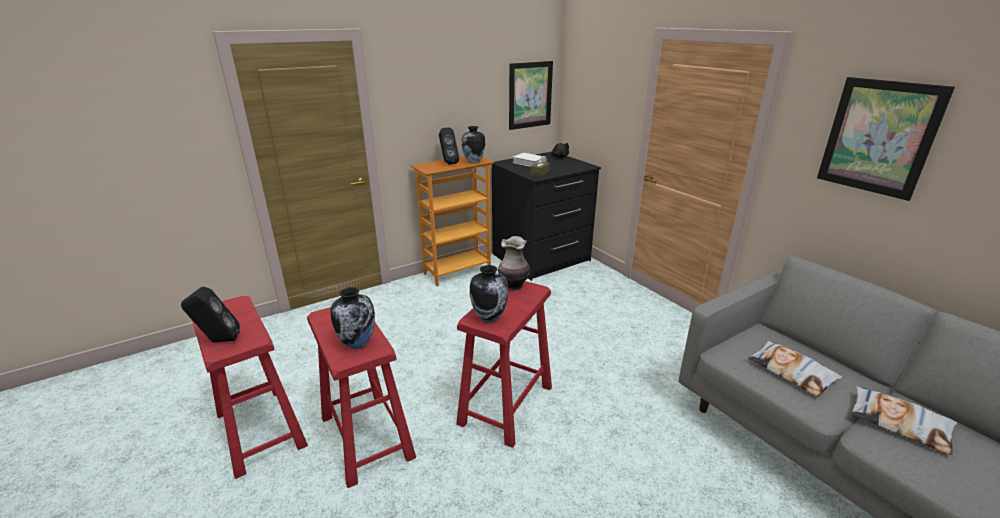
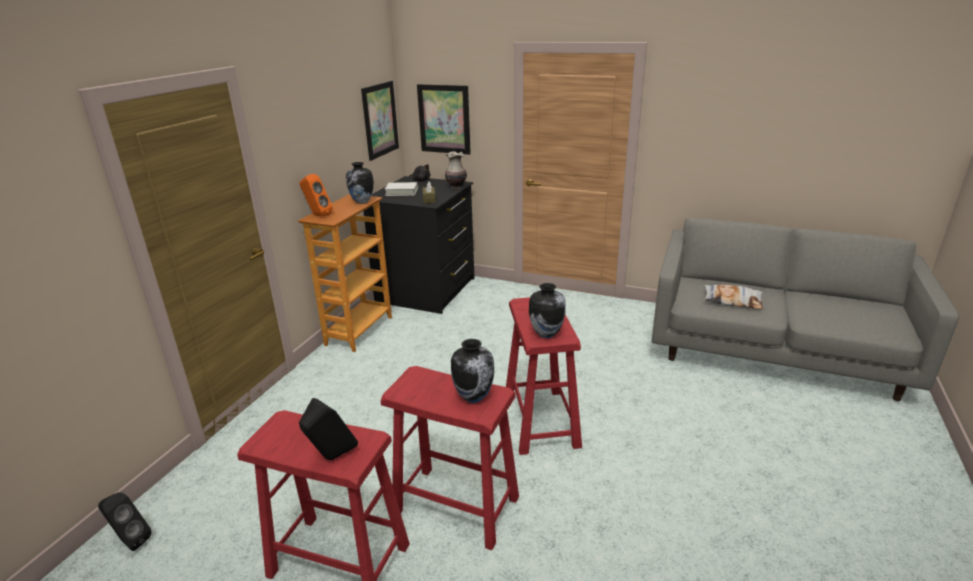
camera: 35 degrees left, 0 degrees up
black speaker [439,128,459,165] -> black speaker moved to [98,492,151,551]
vase [498,236,530,291] -> vase moved to [445,151,467,189]
picture [817,77,955,201] -> picture moved to [417,84,471,155]
pillow [851,386,957,455] -> none
none -> orange speaker [300,174,333,217]

